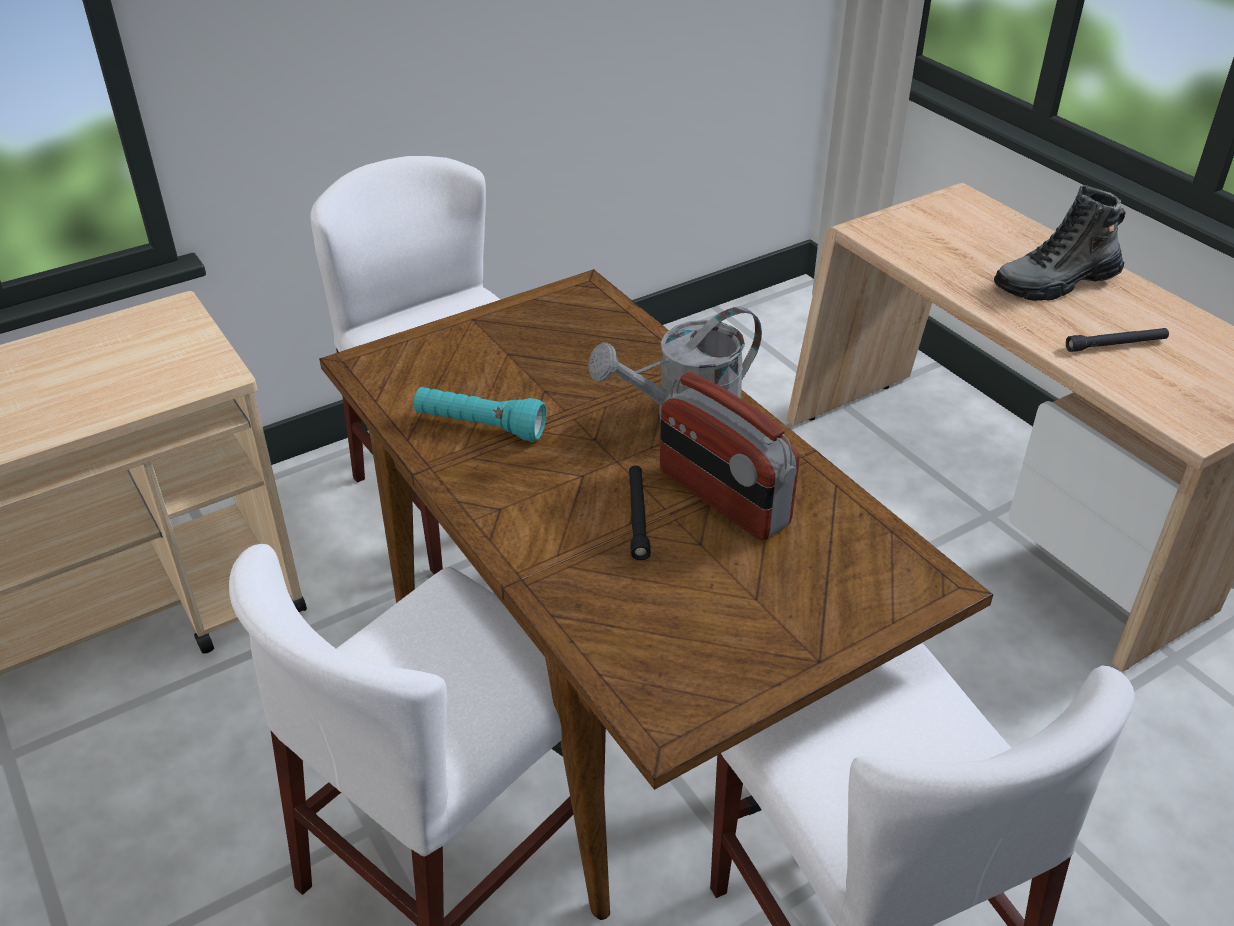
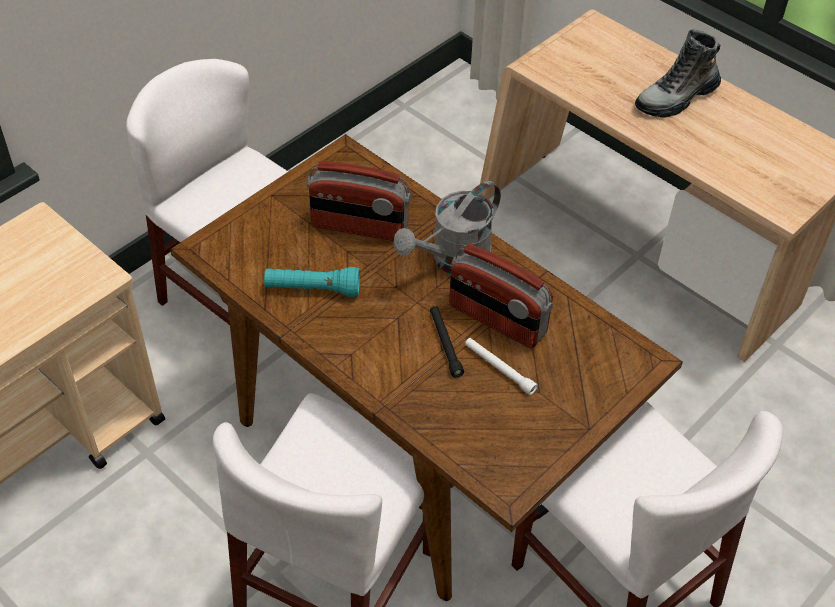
camera: 15 degrees left, 10 degrees up
black flashlight [1066,328,1169,352] -> none
none -> radio [307,161,411,241]
none -> white flashlight [465,338,538,395]

